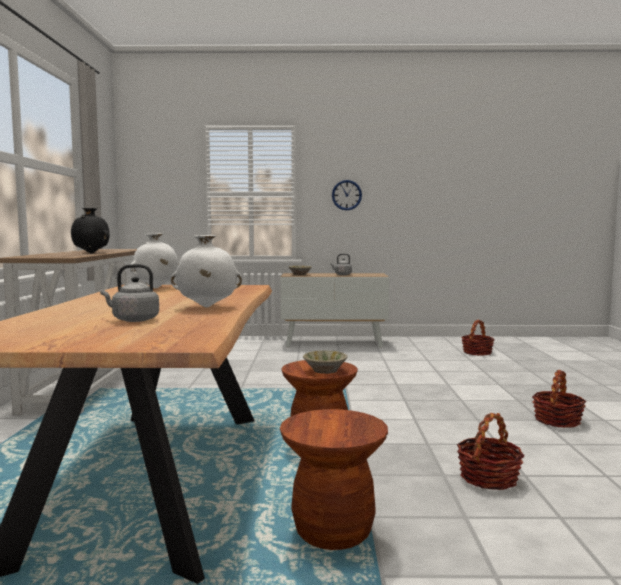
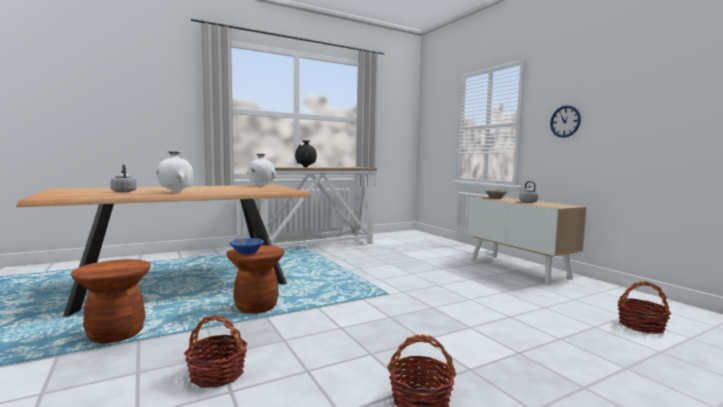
camera: 60 degrees right, 0 degrees up
beige bowl [303,351,348,374] -> blue bowl [229,238,264,255]

